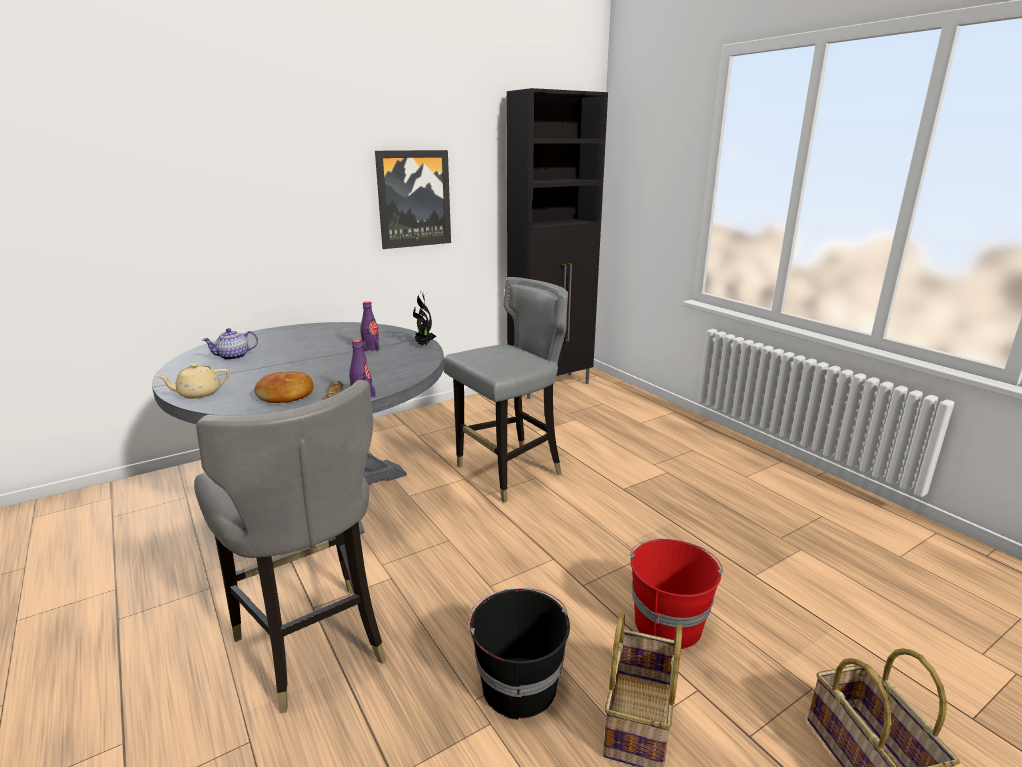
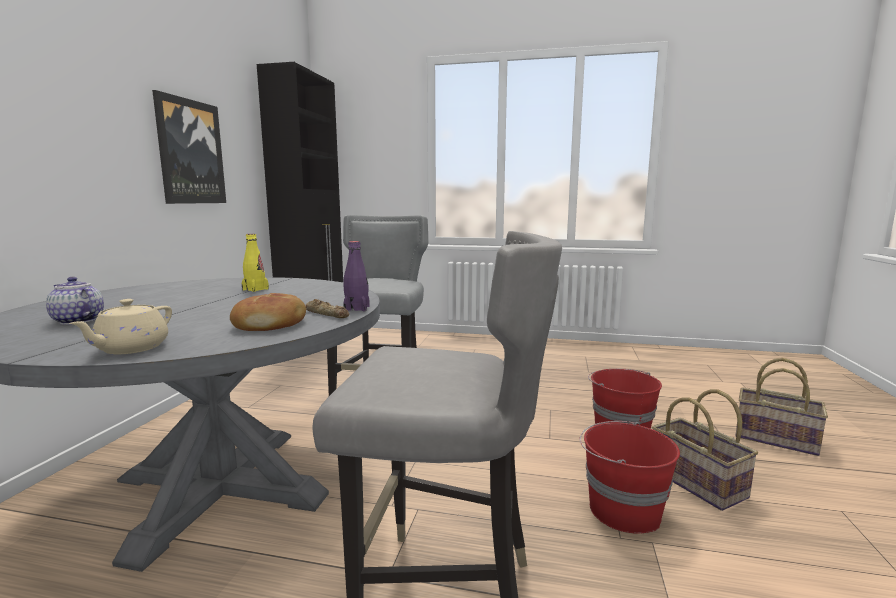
camera: 45 degrees left, 10 degrees down
teapot [202,328,258,360] -> teapot turned 105 degrees clockwise [46,277,104,325]
purple bottle [360,301,379,352] -> yellow bottle [242,234,269,292]
potted plant [413,291,436,346] -> none
black bucket [467,588,570,720] -> red bucket [580,421,680,534]

